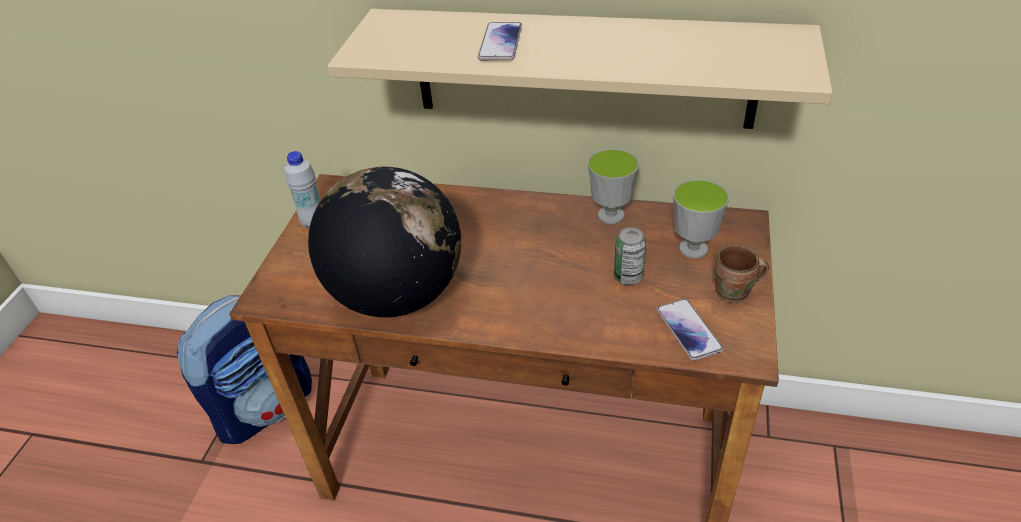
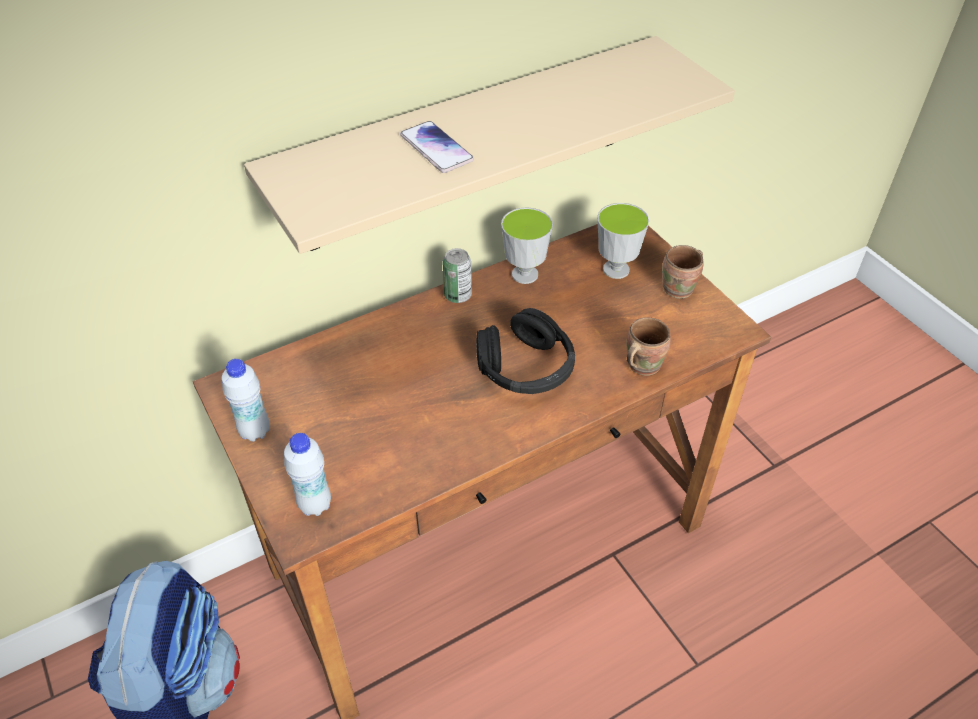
camera: 45 degrees left, 5 degrees up
globe [308,167,461,317] -> none
can [614,227,646,285] -> can moved to [443,248,472,303]
phone [657,299,723,361] -> none
none -> white bottle [284,433,331,516]
none -> black headphones [476,308,575,394]
none -> brown mug [626,317,670,376]

